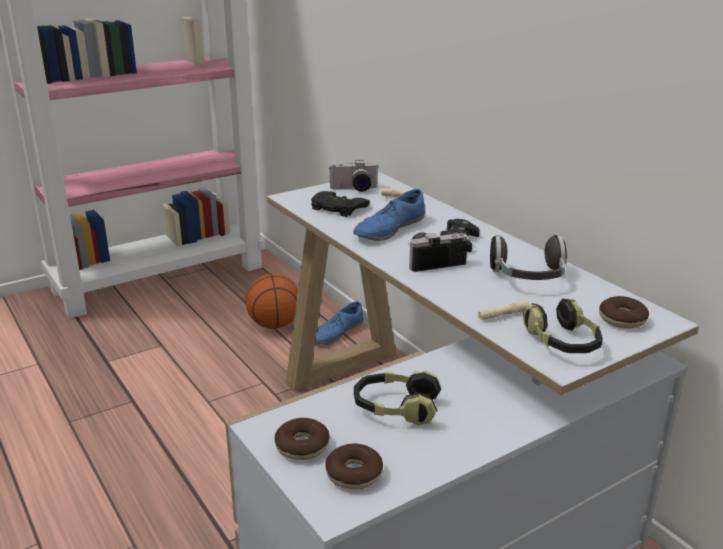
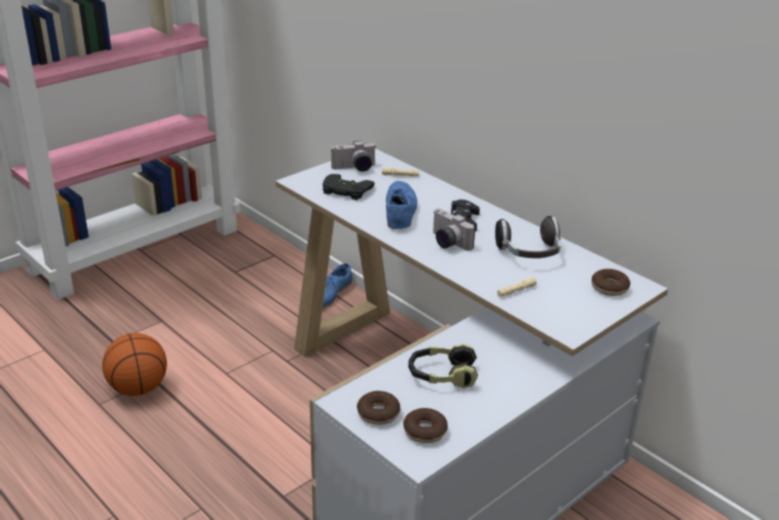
camera: 10 degrees left, 5 degrees up
basketball [245,274,298,329] -> basketball moved to [102,333,167,396]
blue shoe [353,189,425,241] -> blue shoe turned 150 degrees clockwise [386,181,417,229]
camera [409,232,468,272] -> camera turned 105 degrees counterclockwise [433,208,475,251]
headphones [523,298,603,353] -> none

